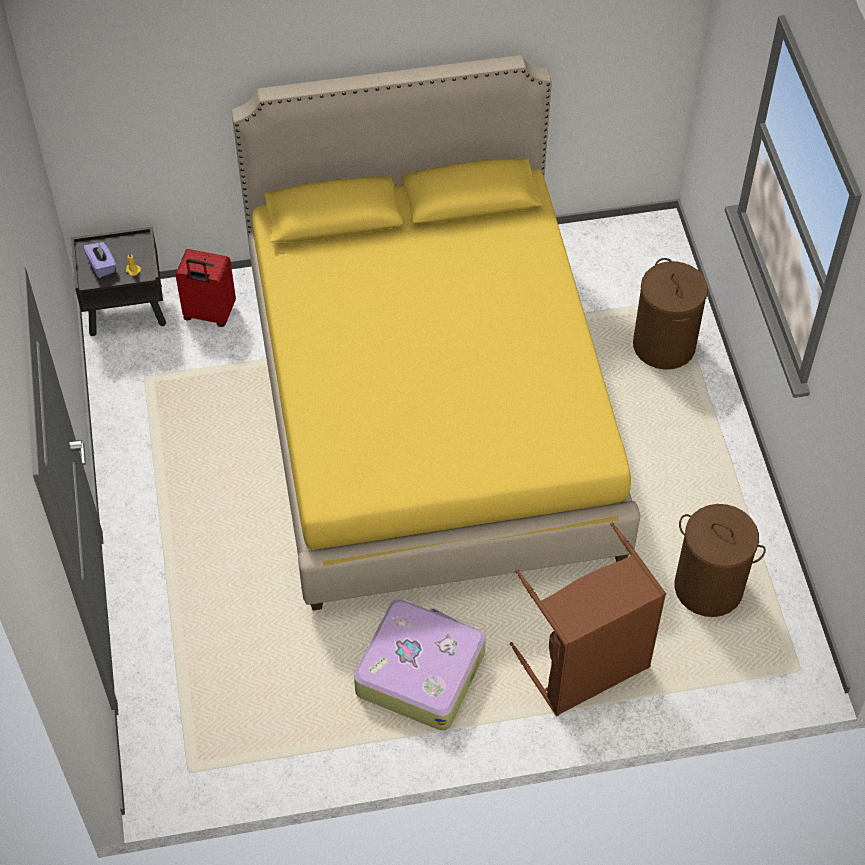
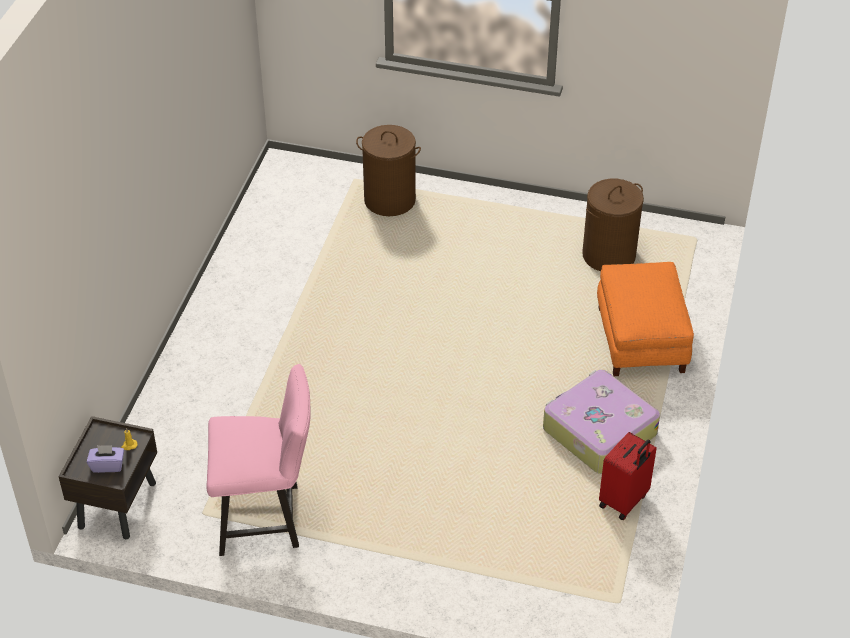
camera: 65 degrees left, 10 degrees down
red suitcase [175,249,236,327] -> red suitcase moved to [599,432,657,520]
yellow bed [232,55,641,611] -> none
brown laundry basket [510,523,666,716] -> orange ottoman [597,262,694,376]
none -> pink chair [206,364,311,556]

